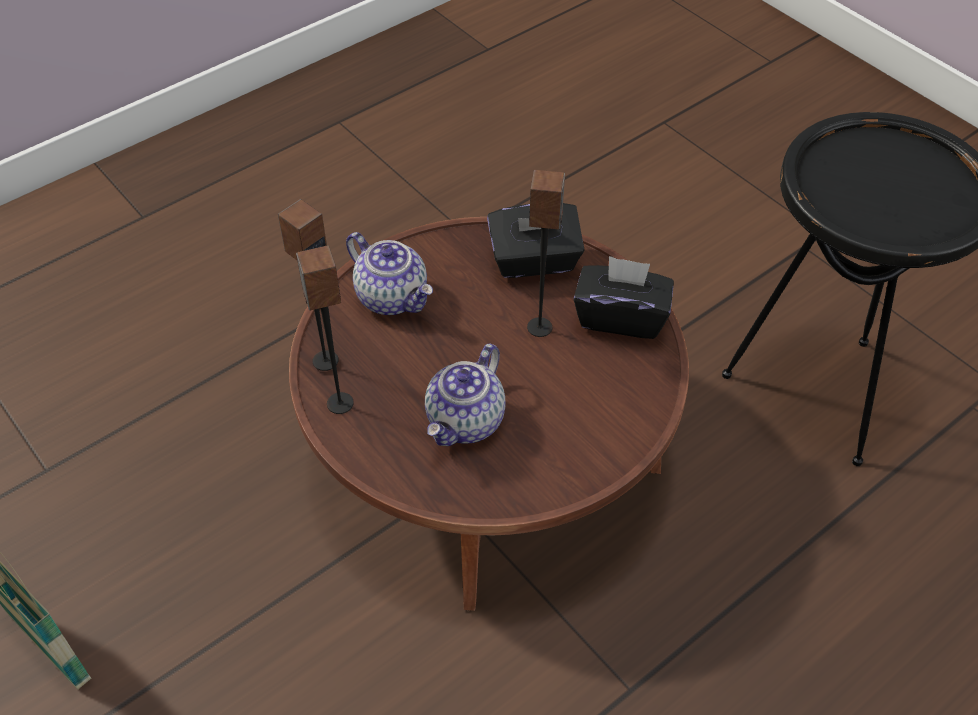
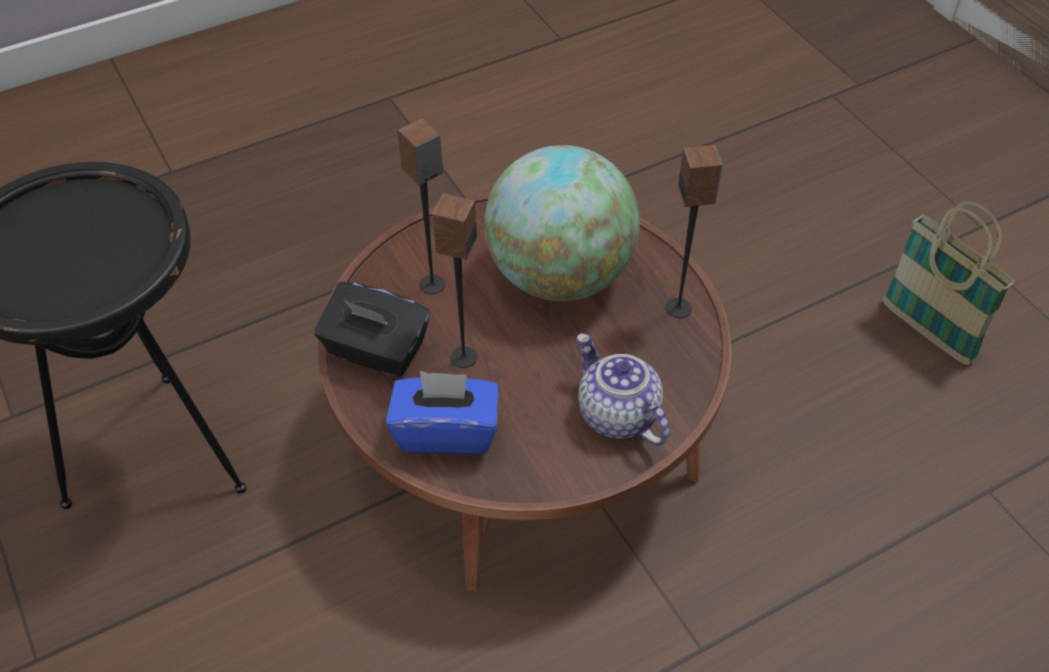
camera: 170 degrees left, 0 degrees up
speaker [278,199,339,371] -> speaker moved to [398,119,445,294]
teapot [425,344,505,446] -> globe [484,145,640,301]
black tissue box [487,203,585,278] -> blue tissue box [386,371,499,455]

